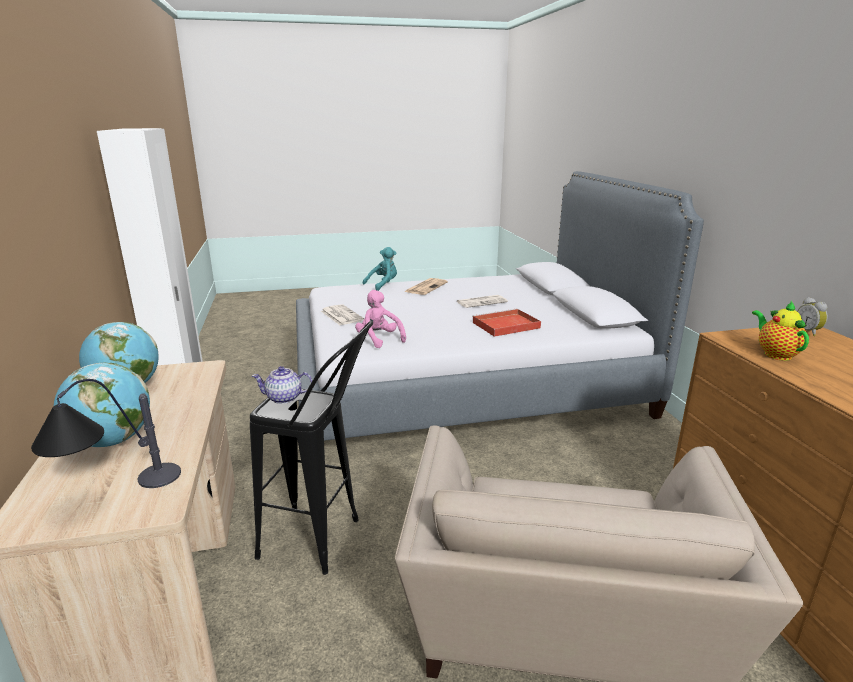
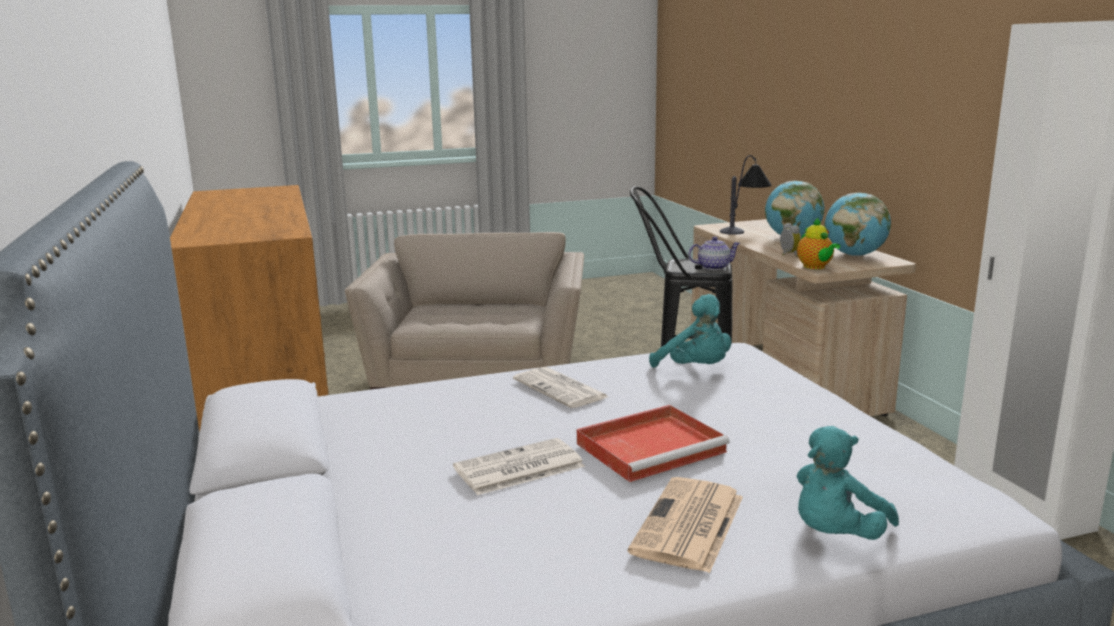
camera: 175 degrees right, 5 degrees down
newspaper [321,304,364,325] -> newspaper moved to [513,367,609,408]
pink plush toy [355,290,406,348] -> turquoise plush toy [649,294,731,368]
red tray [472,309,541,337] -> red tray moved to [577,405,729,482]
teapot [752,301,809,361] -> teapot moved to [797,218,840,269]
alarm clock [797,297,828,336] -> alarm clock moved to [780,223,801,257]

